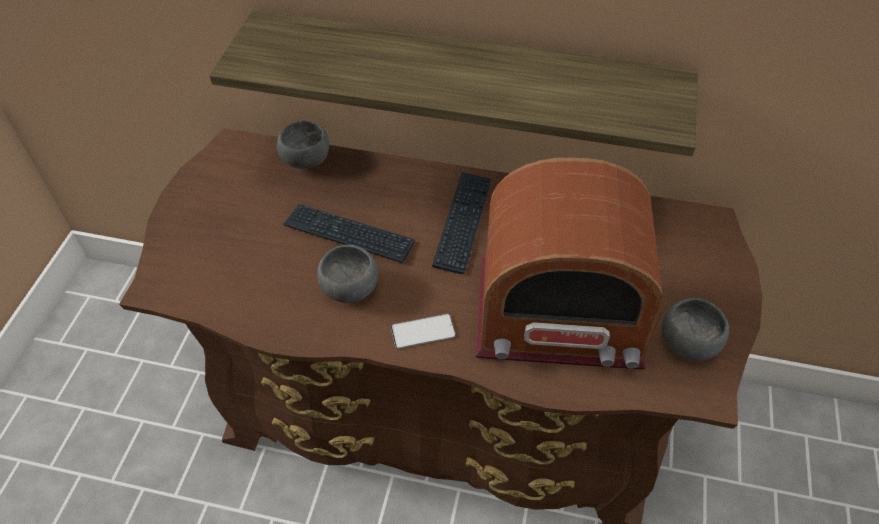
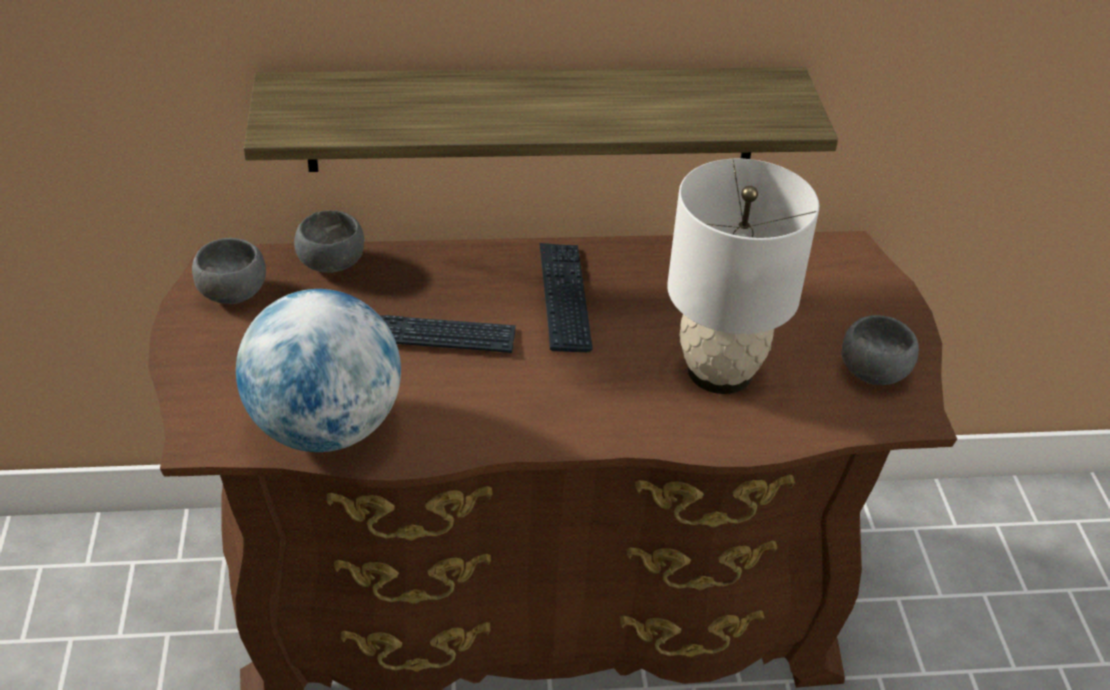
camera: 20 degrees left, 10 degrees down
grey bowl [317,245,378,303] -> grey bowl moved to [192,238,266,304]
phone [391,314,456,349] -> none
radio [475,158,664,370] -> white table lamp [667,159,819,394]
none -> globe [236,289,401,452]

